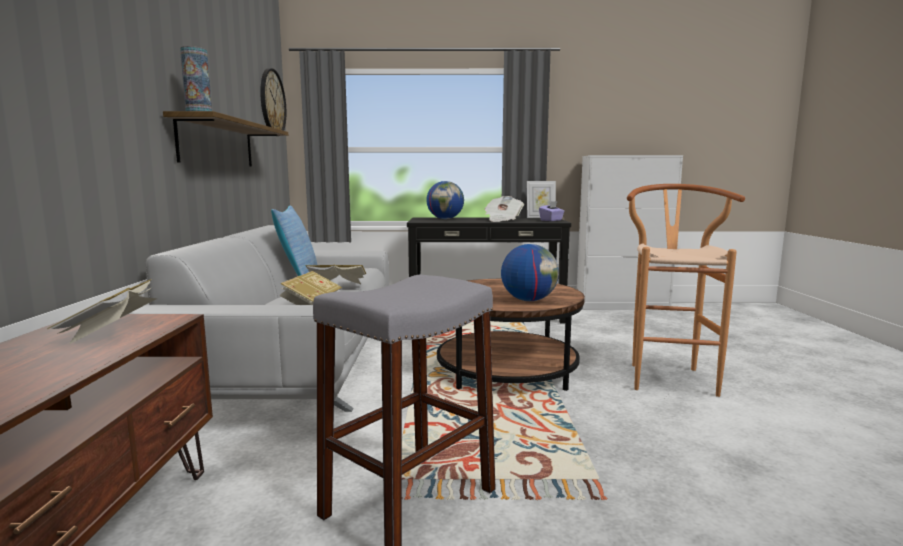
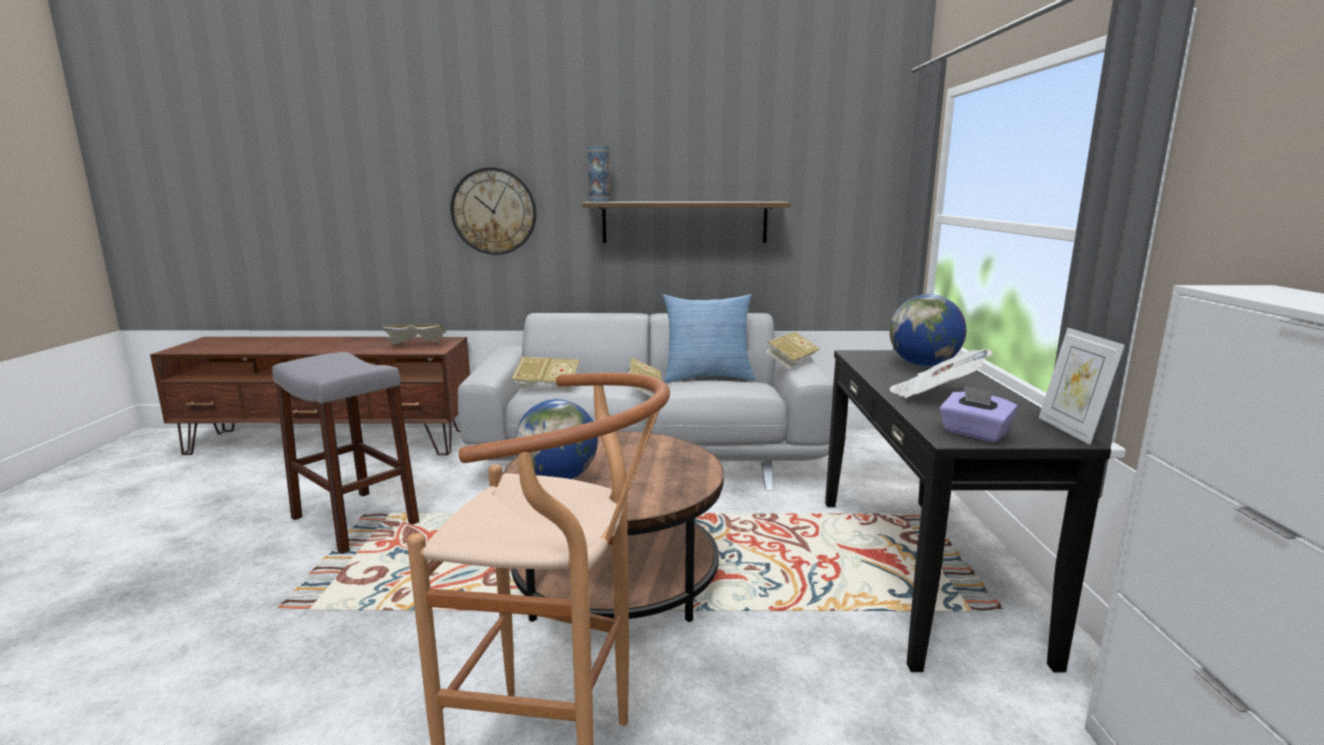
camera: 90 degrees right, 5 degrees up
wall clock [260,68,286,131] -> wall clock moved to [450,167,536,255]
none -> book [765,332,820,369]

